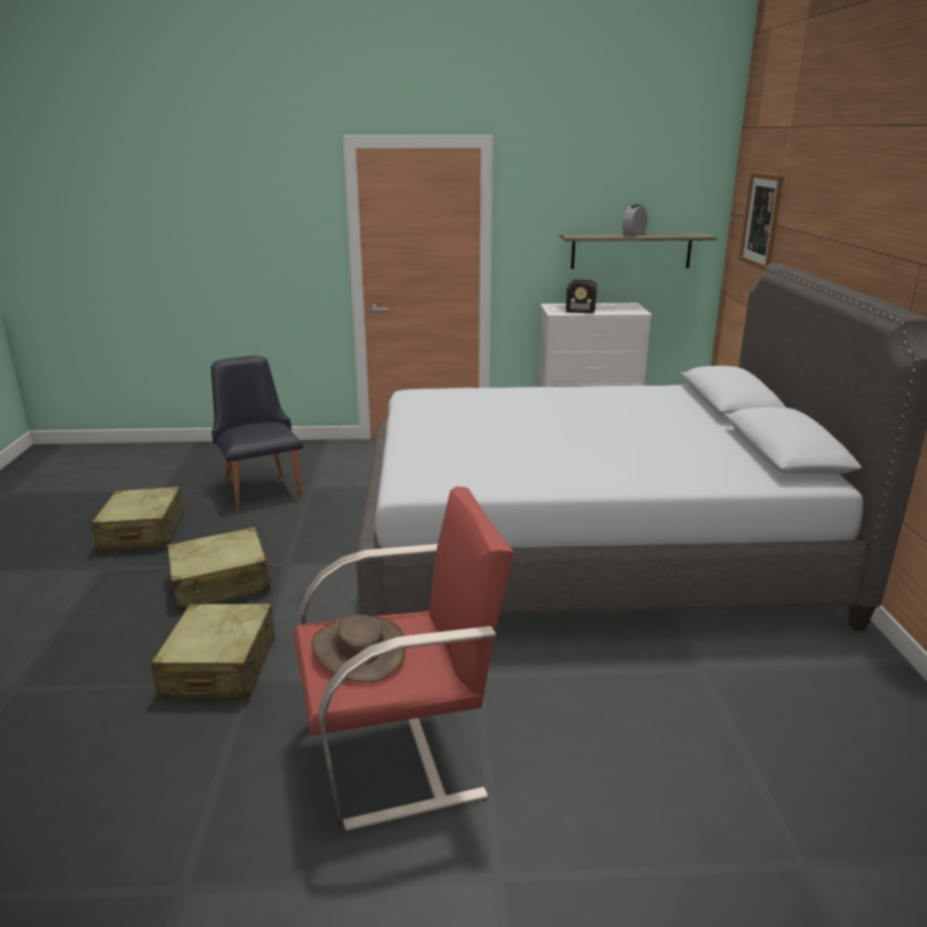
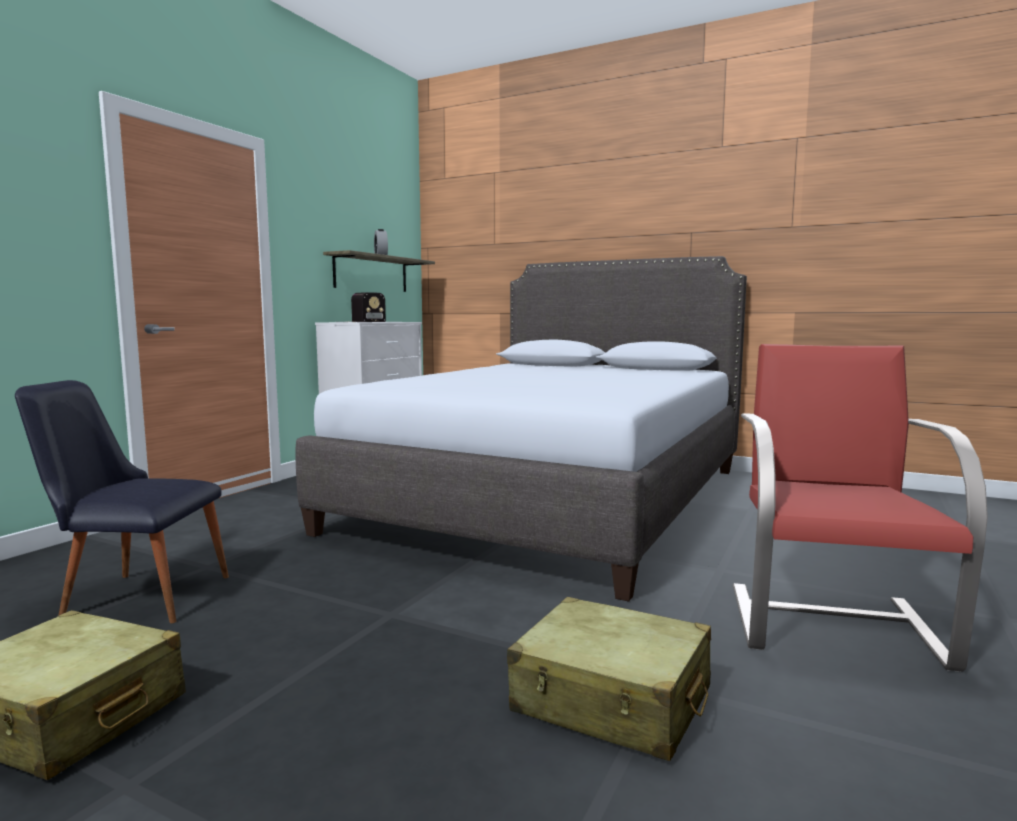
camera: 60 degrees left, 15 degrees down
beige suitcase [167,527,273,612] -> none
brown hat [311,615,406,682] -> none
picture [739,172,784,271] -> none

